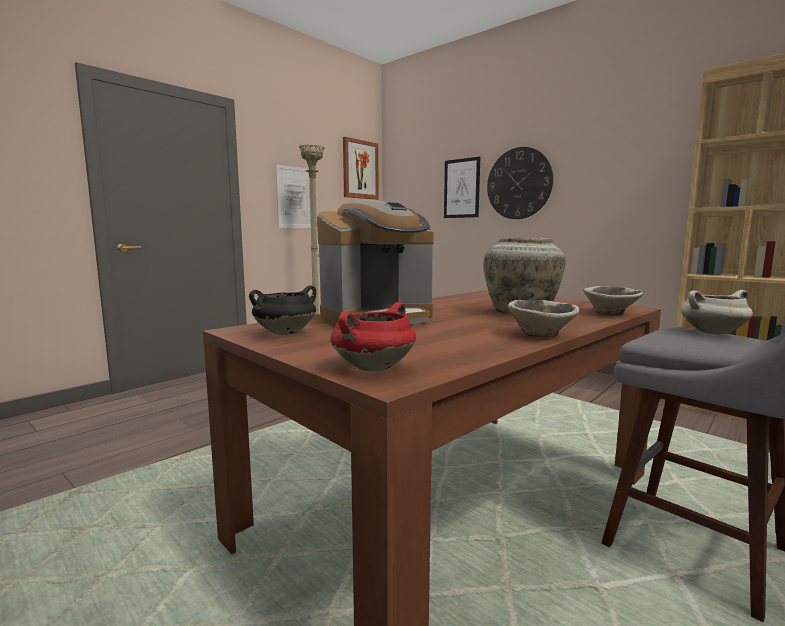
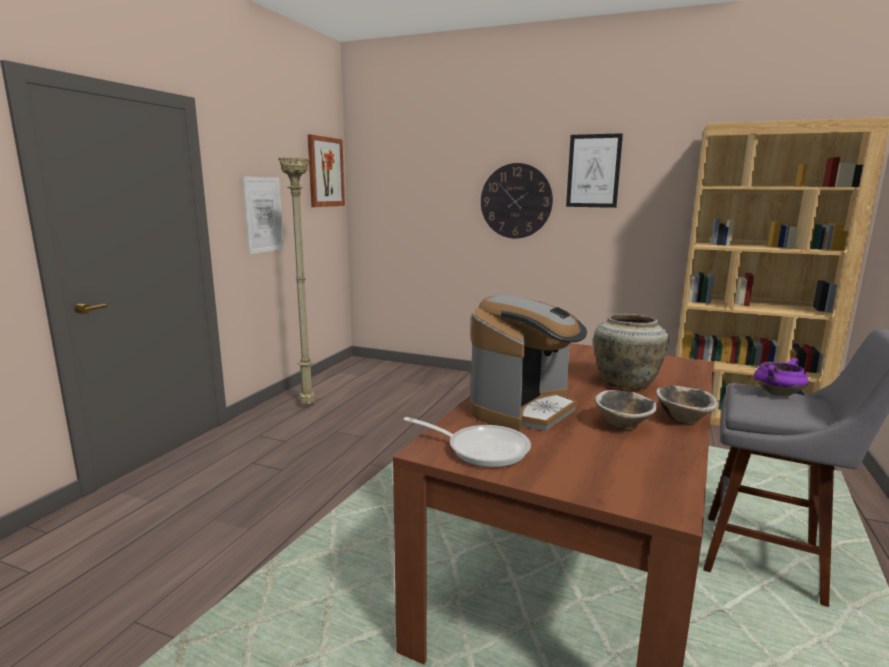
camera: 20 degrees left, 5 degrees up
black cooking pot [249,285,316,335] -> frying pan [404,417,531,467]
red cooking pot [331,302,416,372] -> none
picture [444,157,480,218] -> picture moved to [566,133,623,208]
bowl [583,286,644,315] -> bowl moved to [594,390,657,430]
white cooking pot [681,290,753,335] -> purple cooking pot [754,358,809,397]

